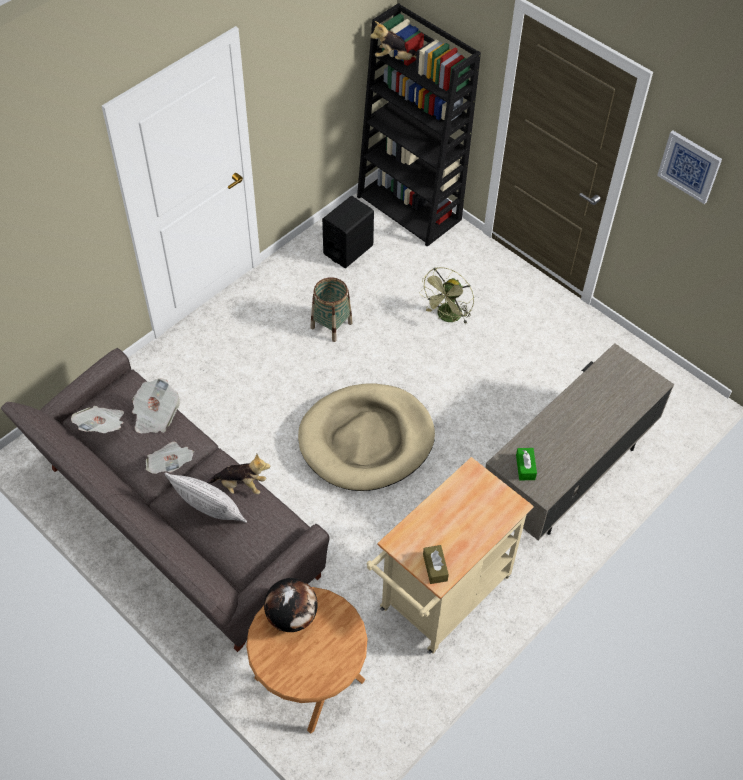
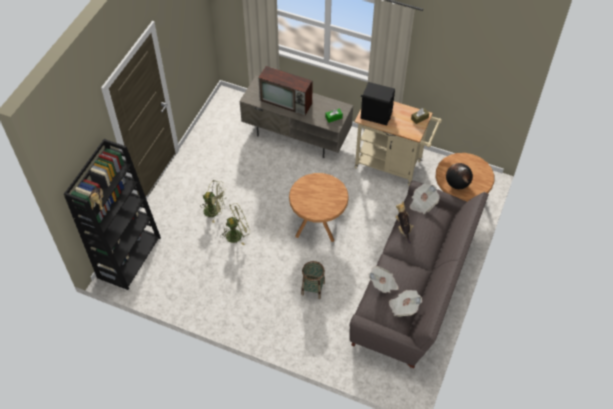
camera: 110 degrees left, 0 degrees up
newspaper [146,441,194,474] -> newspaper moved to [410,184,440,214]
pillow [165,473,247,523] -> none
beige dog bed [298,383,435,491] -> brown side table [289,173,349,242]
basket [311,277,352,342] -> basket moved to [301,261,325,299]
black speaker [322,196,374,268] -> black speaker moved to [361,82,395,126]
picture [657,130,722,204] -> none
none -> green fan [220,203,250,246]
none -> television [258,66,312,116]

